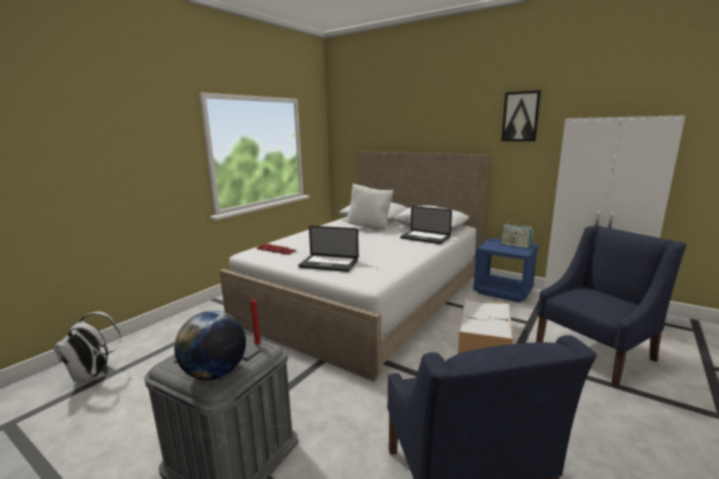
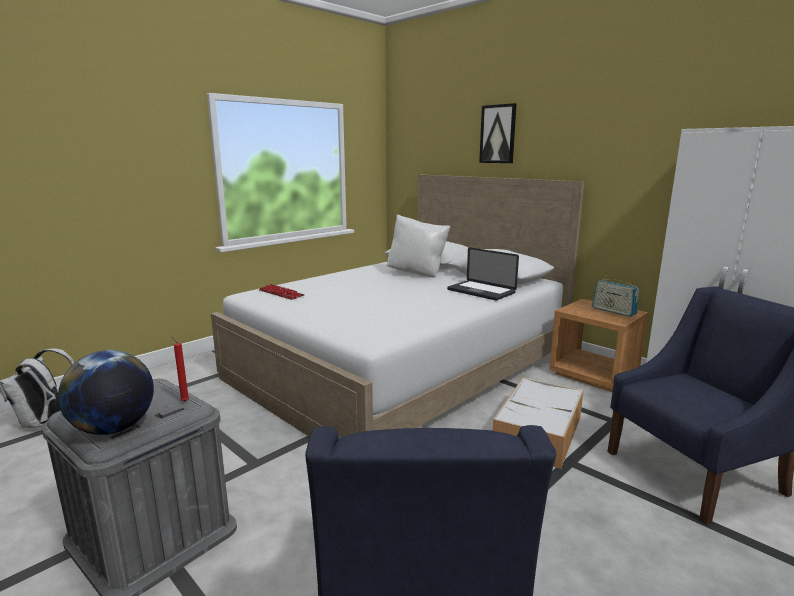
camera: 10 degrees right, 0 degrees up
laptop [298,226,359,272] -> none
blue nightstand [473,238,538,303] -> brown nightstand [549,299,649,392]
picture [502,90,541,141] -> picture moved to [479,103,517,163]

